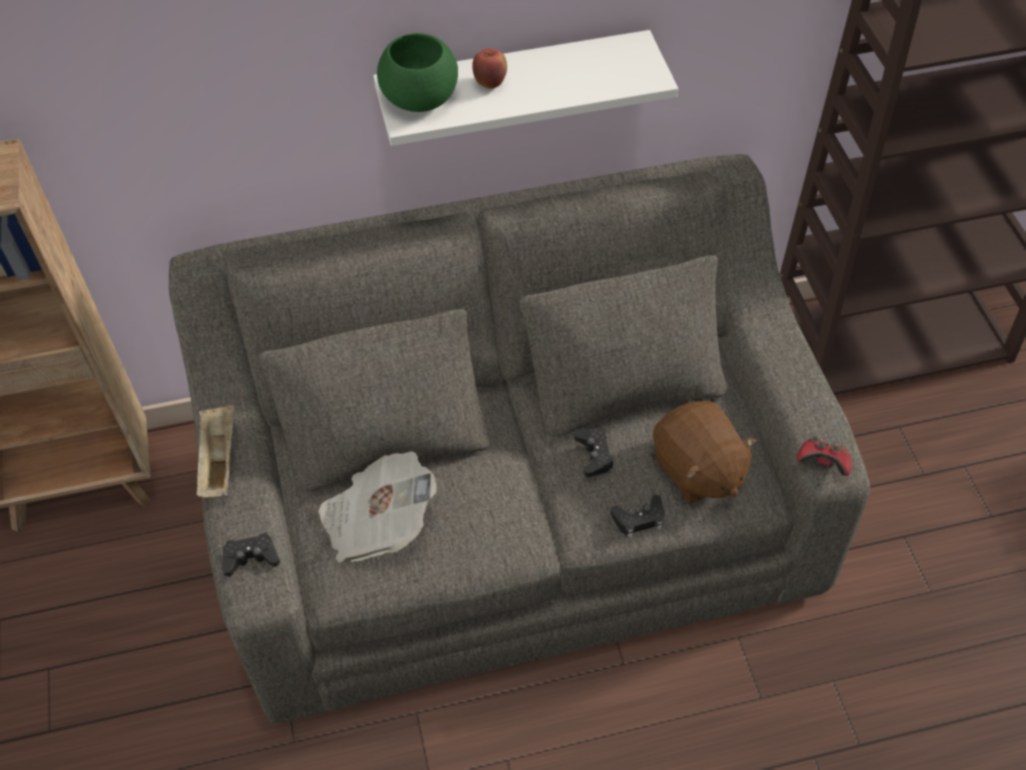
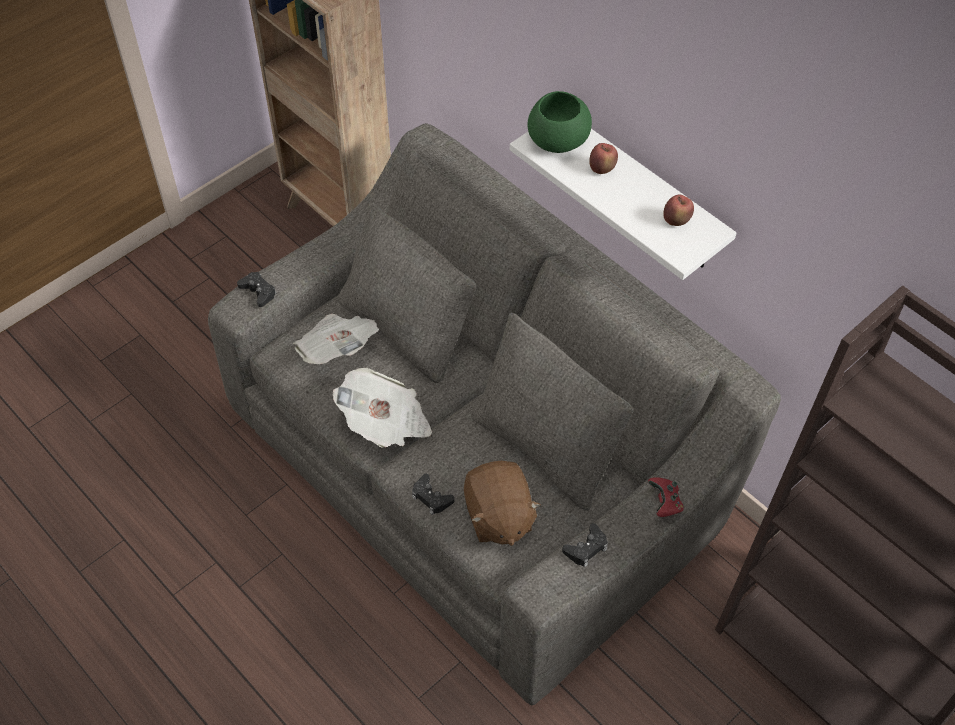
camera: 60 degrees right, 0 degrees up
beige tray [197,405,234,498] -> none
black game controller [574,428,614,477] -> black game controller moved to [562,523,608,567]
brown plush toy [653,401,757,503] -> brown plush toy turned 45 degrees counterclockwise [464,461,541,546]
red game controller [797,436,851,476] -> red game controller moved to [648,477,684,517]
none -> newspaper [333,368,432,448]
none -> apple [663,194,694,226]

